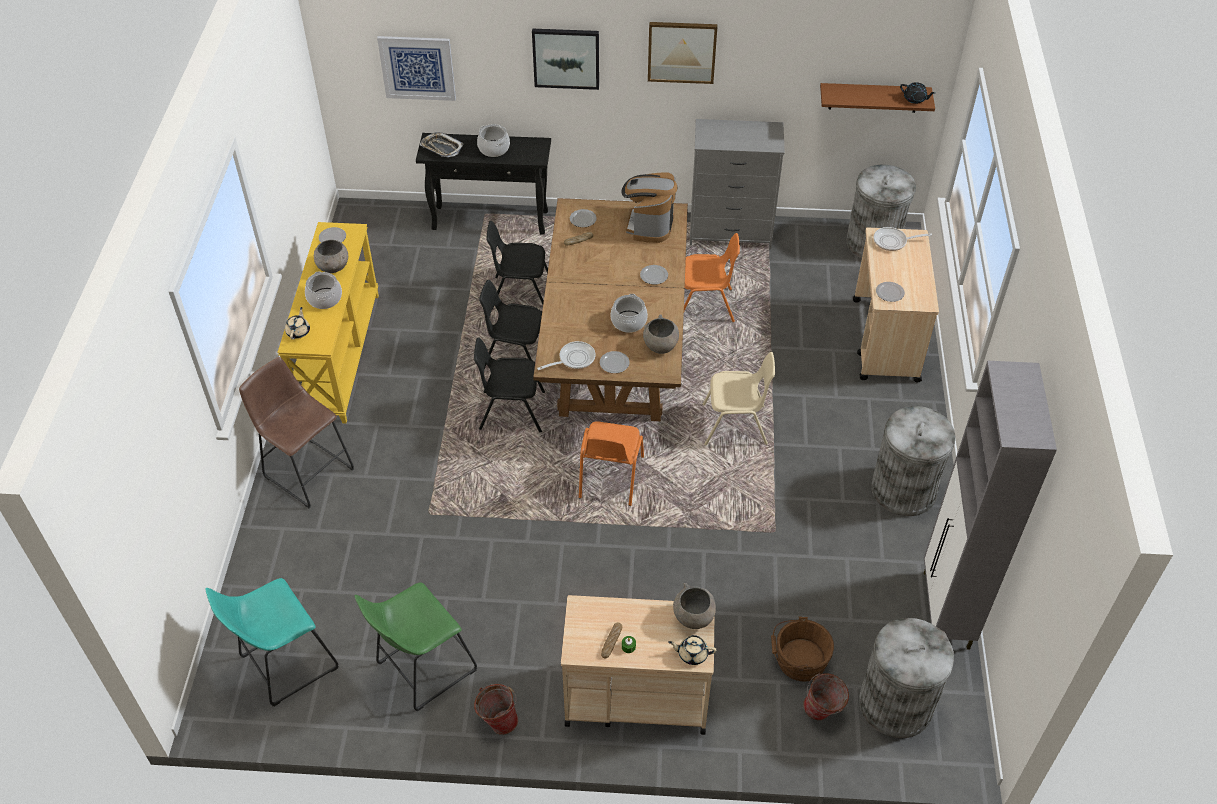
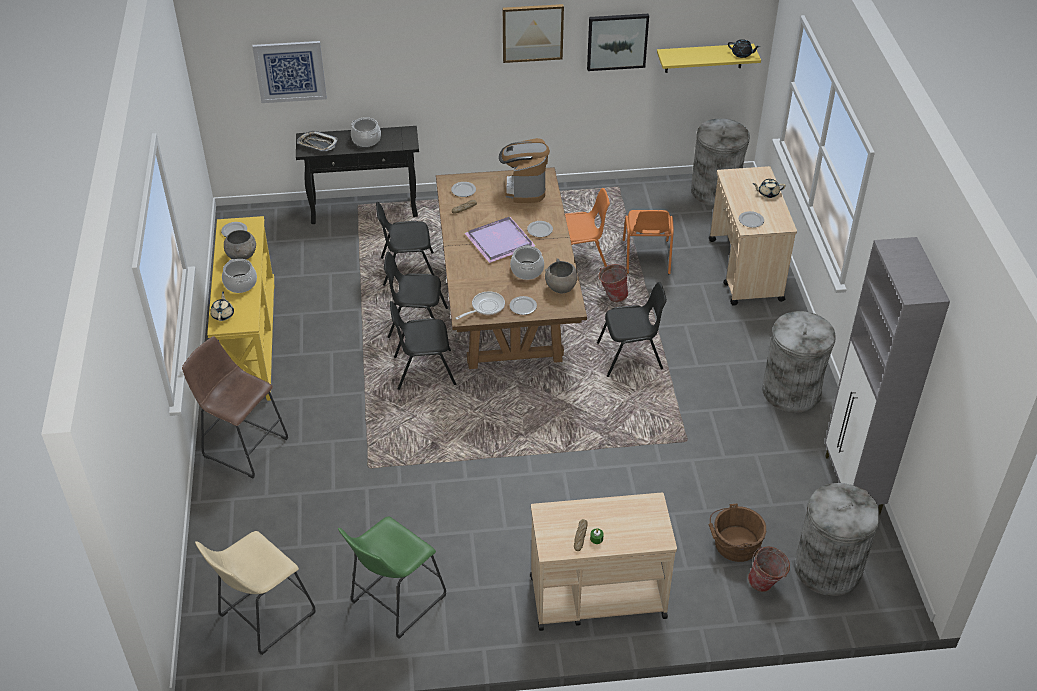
camera: 10 degrees left, 5 degrees down
turquoise stool [206,578,339,706] -> beige stool [195,531,315,655]
bucket [474,684,518,735] -> bucket moved to [598,264,629,302]
picture [532,29,599,90] -> picture moved to [587,14,649,71]
orange chair [579,421,644,506] -> orange chair moved to [623,210,674,274]
beige teapot [668,635,716,665] -> beige teapot moved to [753,179,786,198]
grey bowl [673,583,716,629] -> none
grey dresser [690,119,785,249] -> none
beige chair [702,352,775,446] -> black chair [597,282,667,377]
brown shelf [820,83,935,113] -> yellow shelf [657,44,761,73]
frying pan [874,227,932,251] -> none
none -> purple tray [465,217,536,263]

